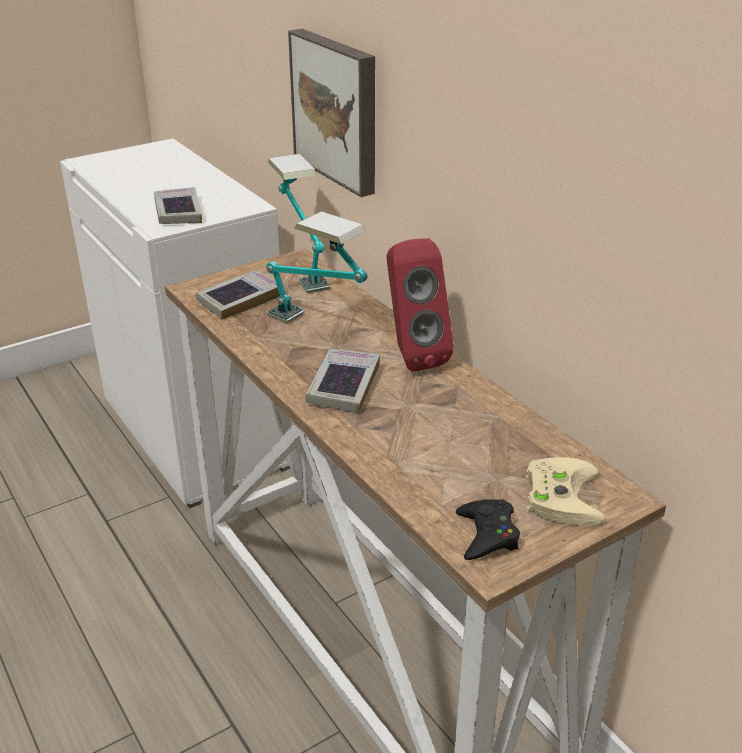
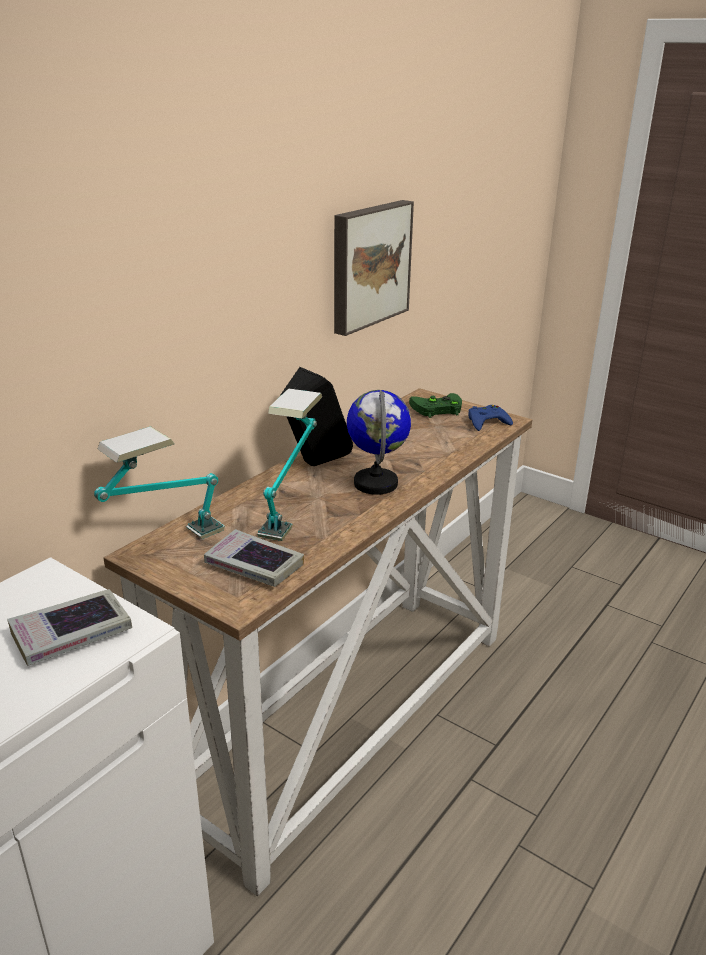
camera: 110 degrees left, 5 degrees down
picture [288,29,375,197] -> picture moved to [334,200,414,336]
book [305,349,380,413] -> globe [347,390,411,495]
red speaker [386,238,454,372] -> black speaker [280,367,353,466]
black game controller [456,499,520,560] -> blue game controller [468,405,513,431]
beige game controller [526,457,606,527] -> green game controller [409,393,462,418]

